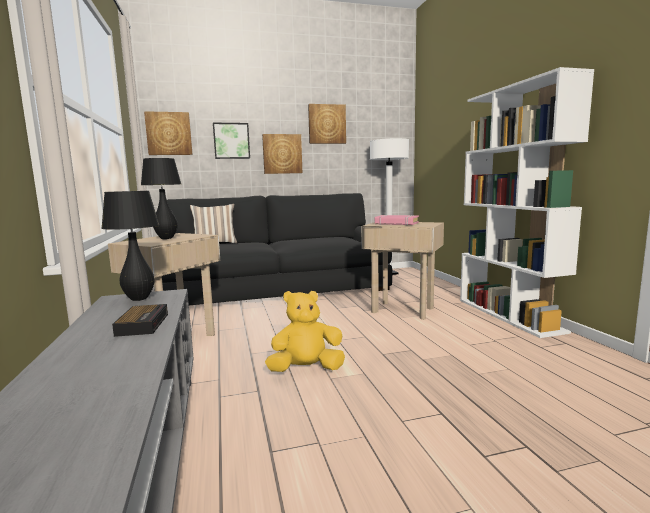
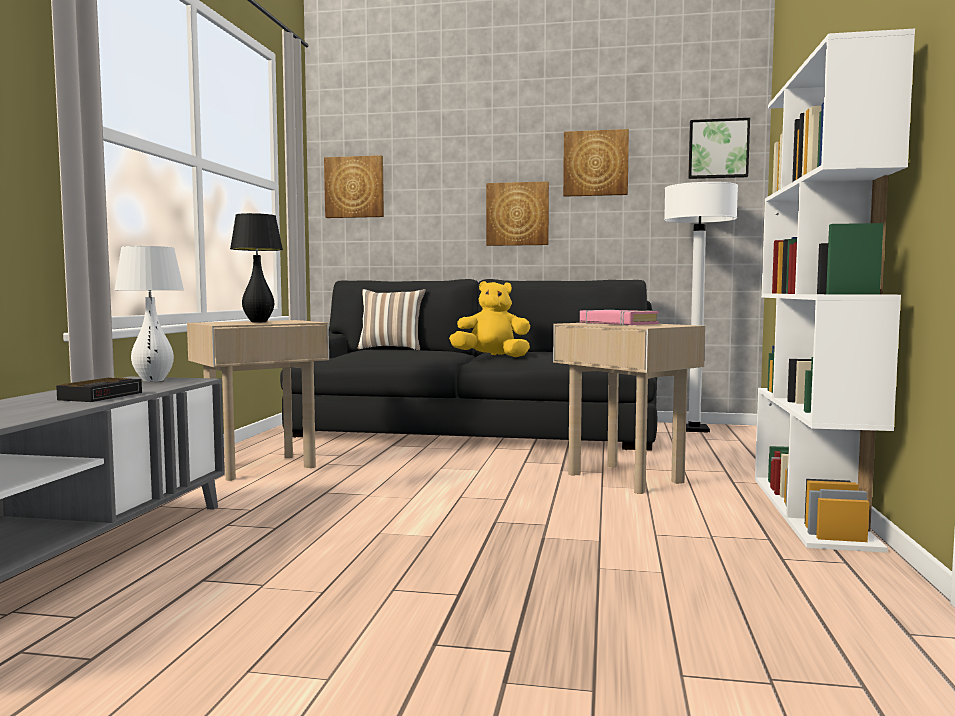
camera: 25 degrees right, 5 degrees down
black table lamp [101,191,159,301] -> white table lamp [115,246,184,382]
picture [213,123,250,159] -> picture moved to [688,118,750,179]
yellow plush toy [265,291,345,372] -> yellow plush toy moved to [449,281,530,357]

